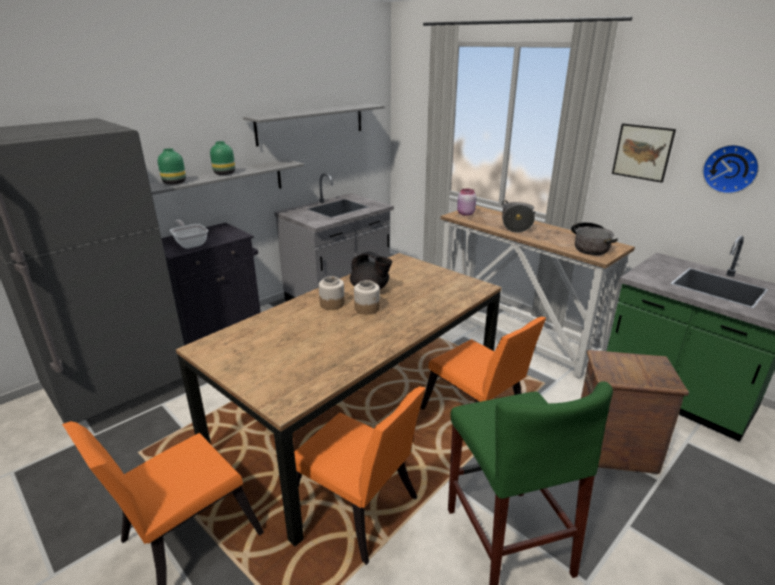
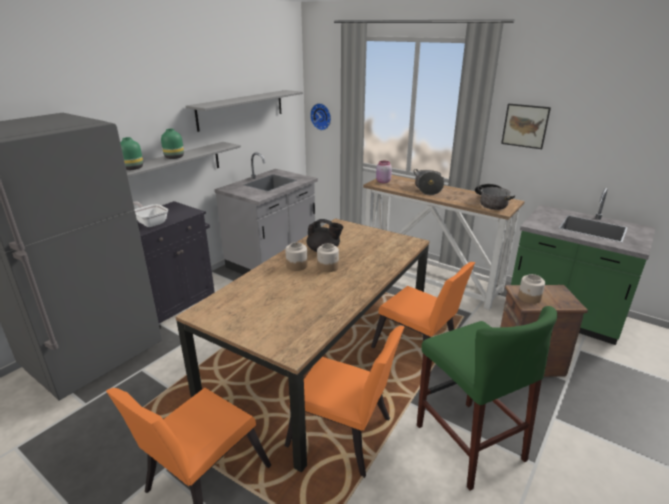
camera: 10 degrees left, 0 degrees up
wall clock [702,144,759,194] -> wall clock moved to [310,103,331,130]
none -> jar [518,274,545,304]

